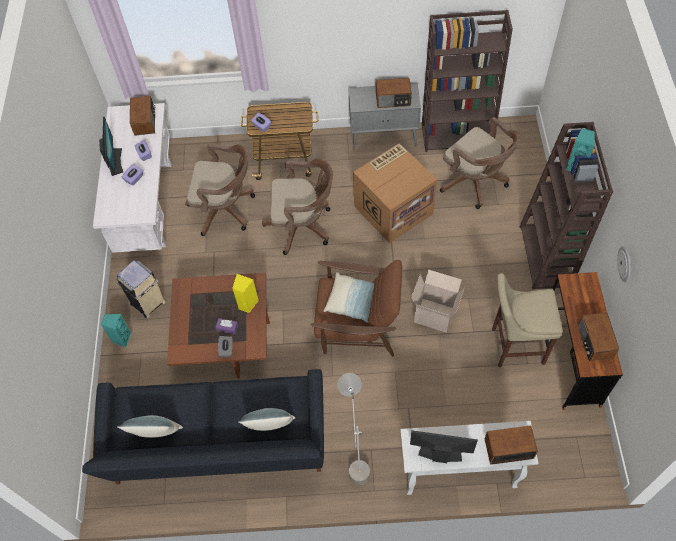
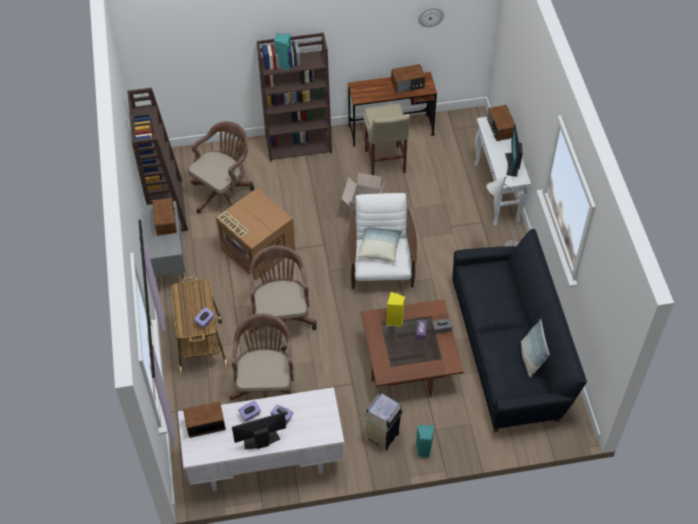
camera: 100 degrees left, 5 degrees down
pillow [238,408,295,431] -> none
brown armchair [311,260,402,356] -> white armchair [348,193,417,289]
wall clock [617,246,631,283] -> wall clock moved to [418,7,444,27]

